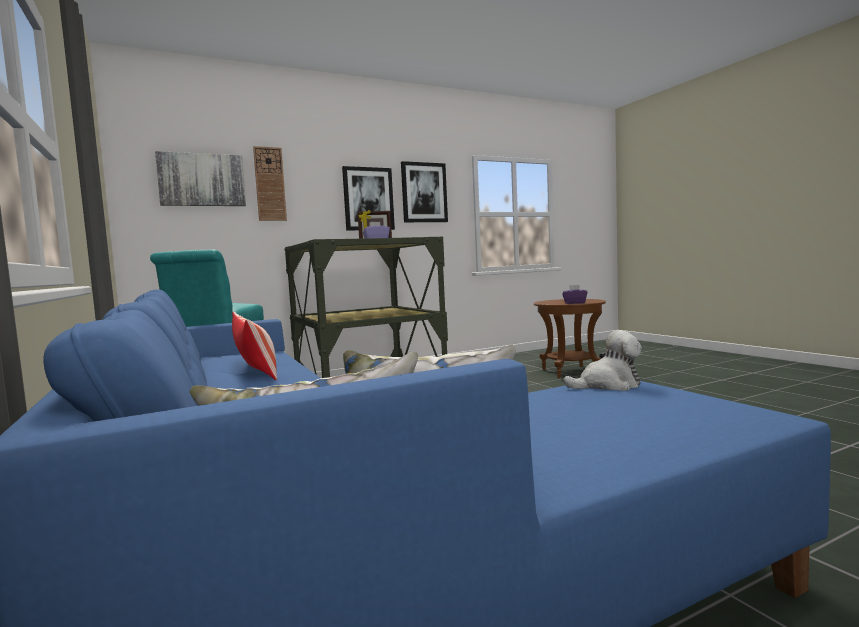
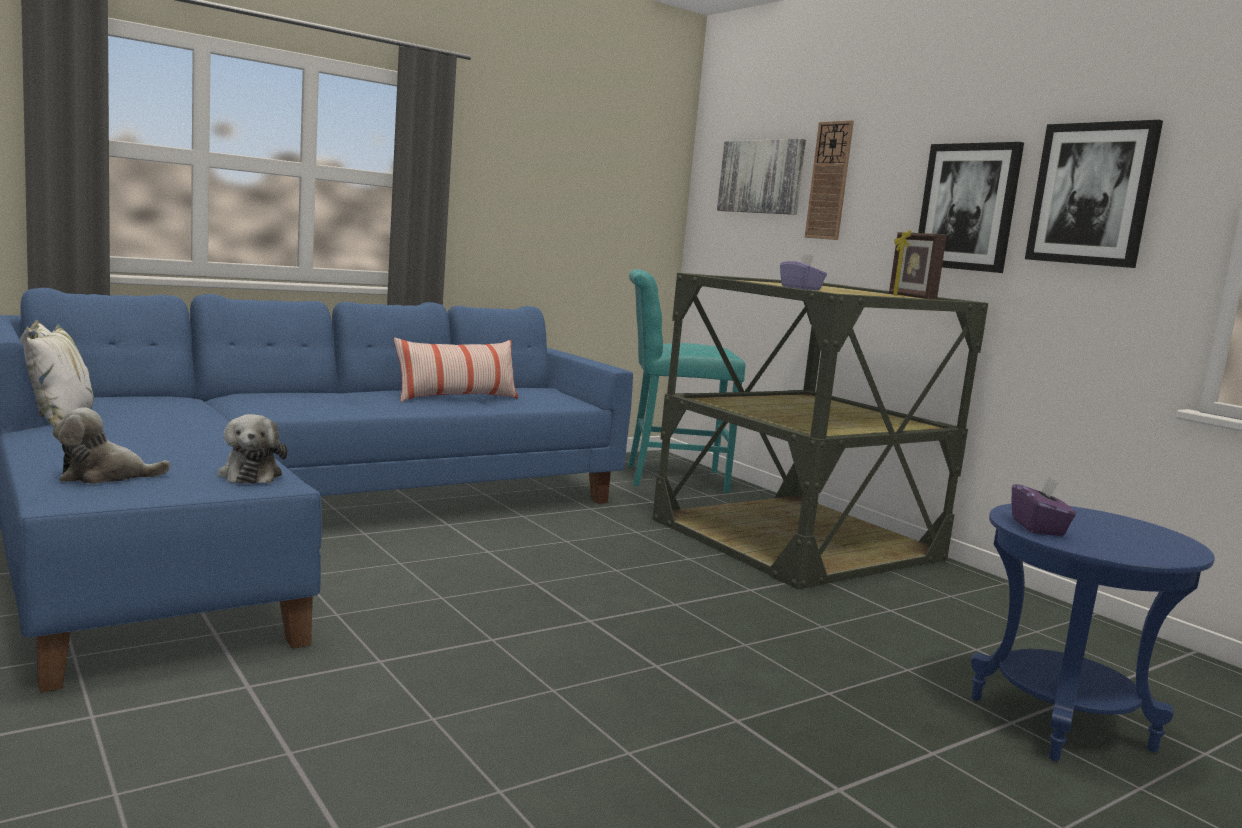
camera: 80 degrees right, 5 degrees up
brown side table [534,299,606,379] -> blue side table [971,503,1215,761]
none -> plush toy [53,407,171,484]

